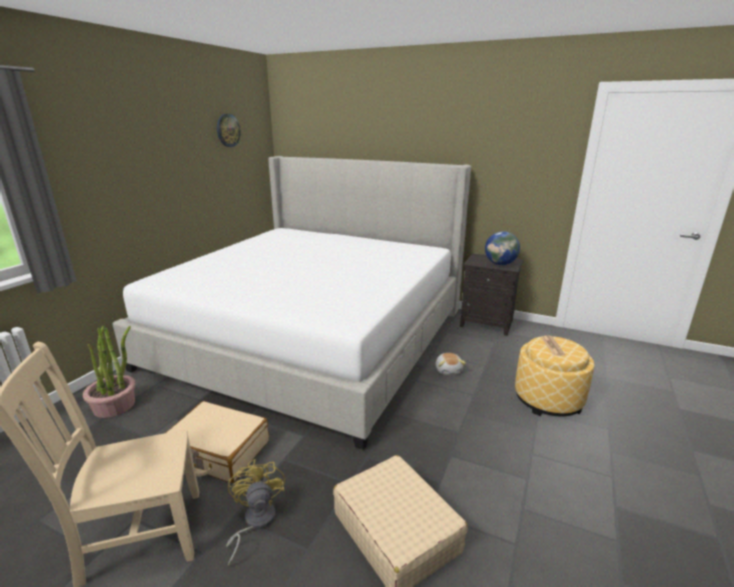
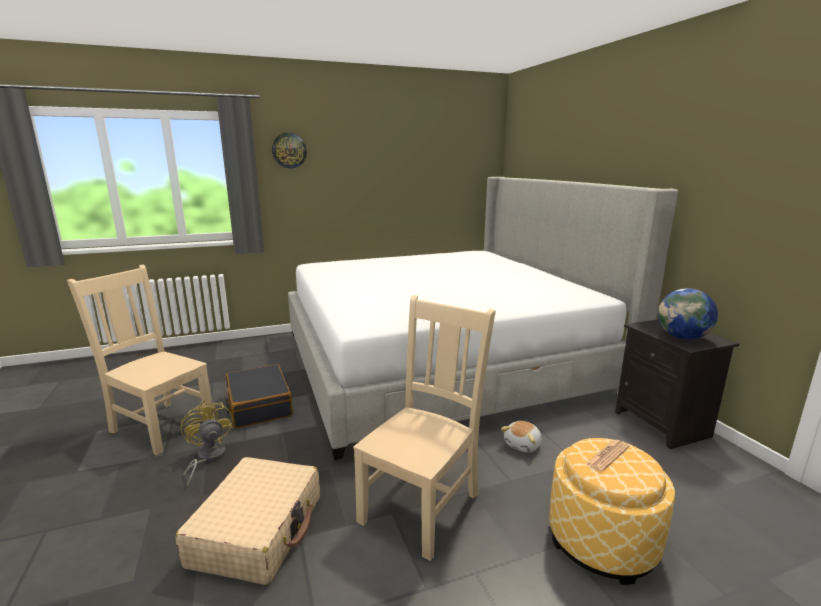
camera: 45 degrees right, 5 degrees down
potted plant [83,326,135,418] -> none
beige suitcase [165,401,269,483] -> black suitcase [225,364,293,428]
wall clock [217,114,241,147] -> wall clock moved to [272,133,307,168]
yellow fan [226,459,285,566] -> yellow fan turned 60 degrees counterclockwise [180,400,233,486]
none -> beige chair [353,295,496,561]

